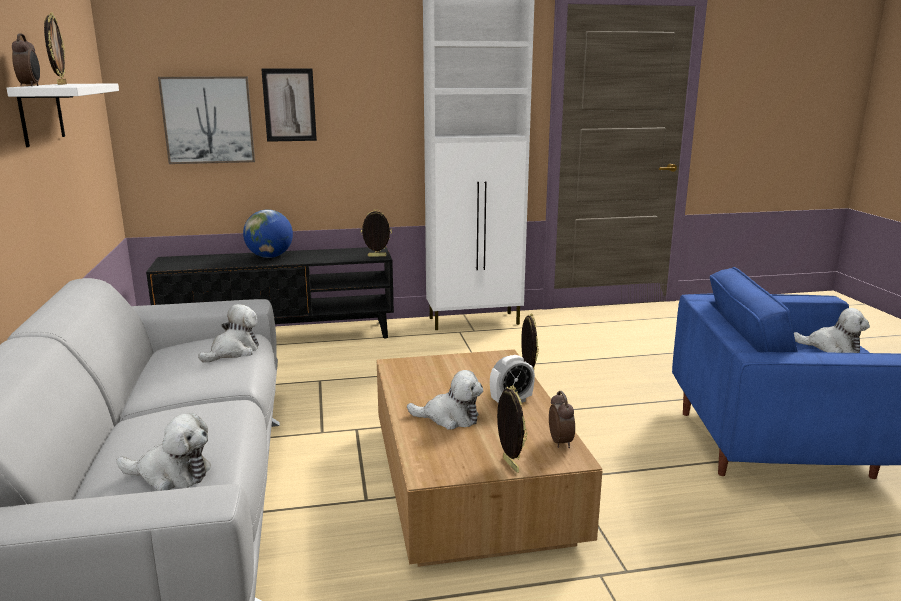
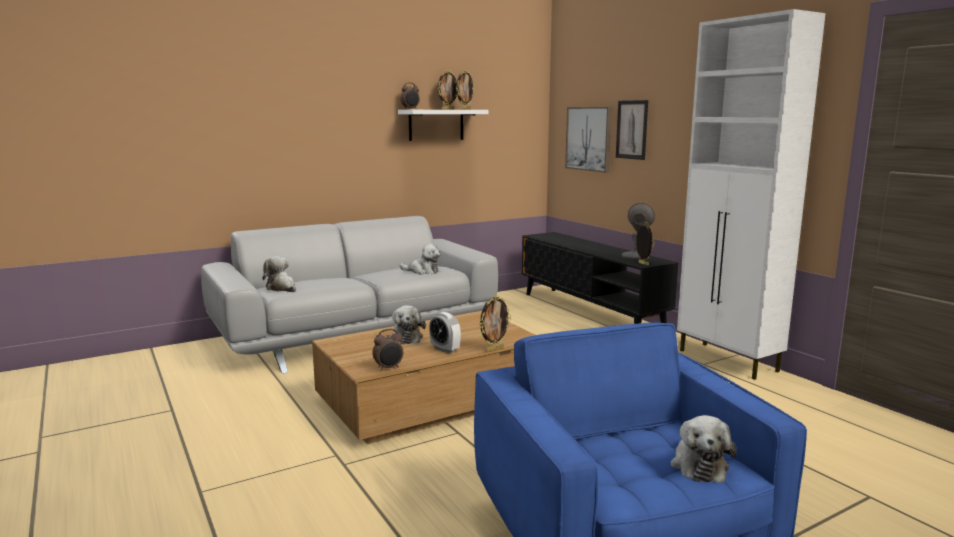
camera: 70 degrees right, 5 degrees down
plush toy [116,413,211,491] -> plush toy turned 150 degrees clockwise [262,256,296,292]
globe [243,210,293,258] -> none
picture frame [497,385,527,473] -> picture frame moved to [456,70,475,110]
none -> grey table lamp [622,203,655,259]

